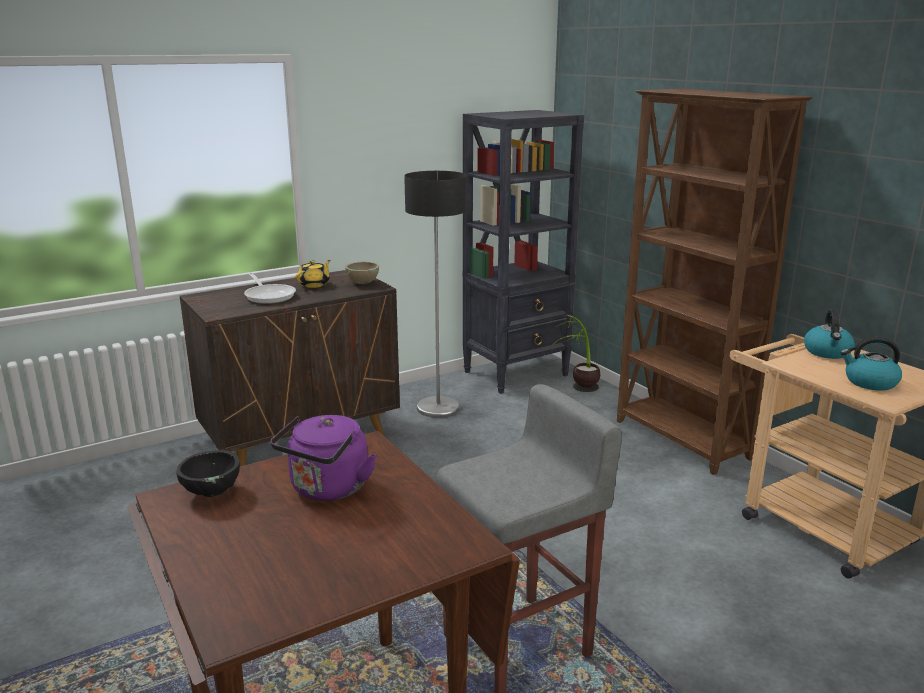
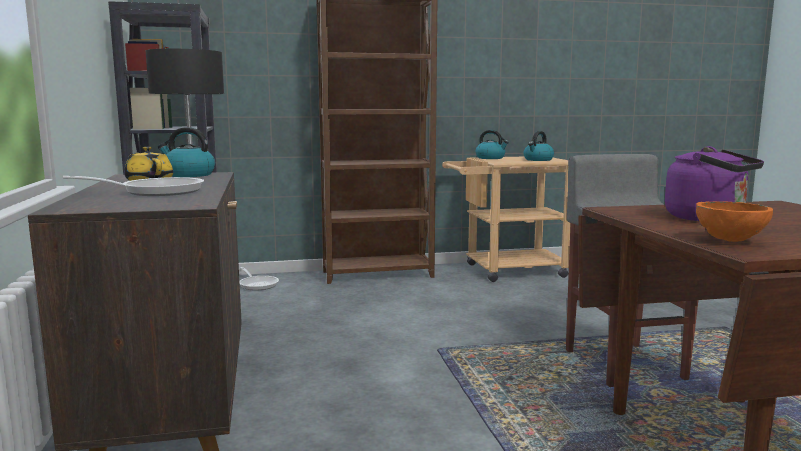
camera: 70 degrees left, 10 degrees down
black bowl [177,450,240,497] -> orange bowl [696,201,773,242]
beige bowl [345,261,379,284] -> kettle [158,127,215,177]
potted plant [553,314,600,392] -> frying pan [239,267,279,290]

